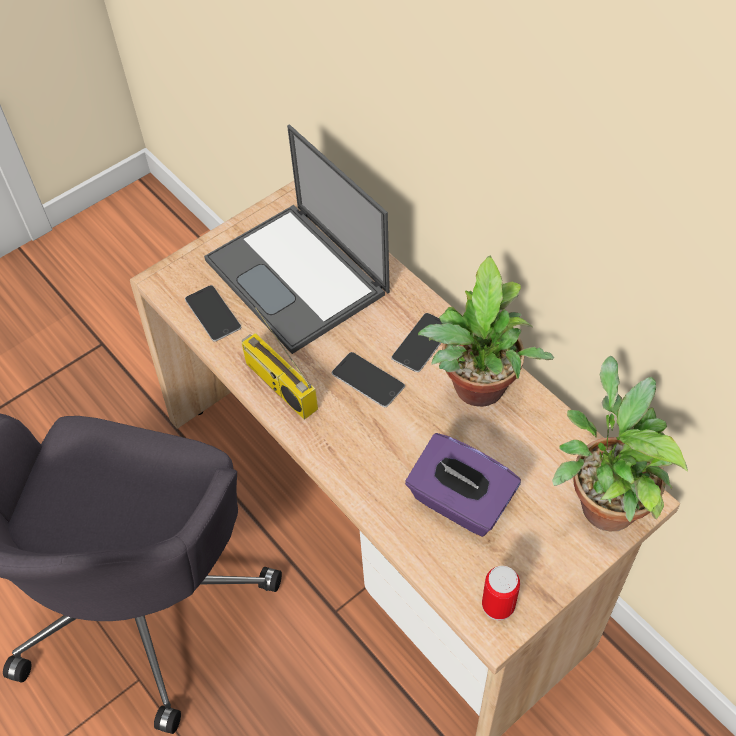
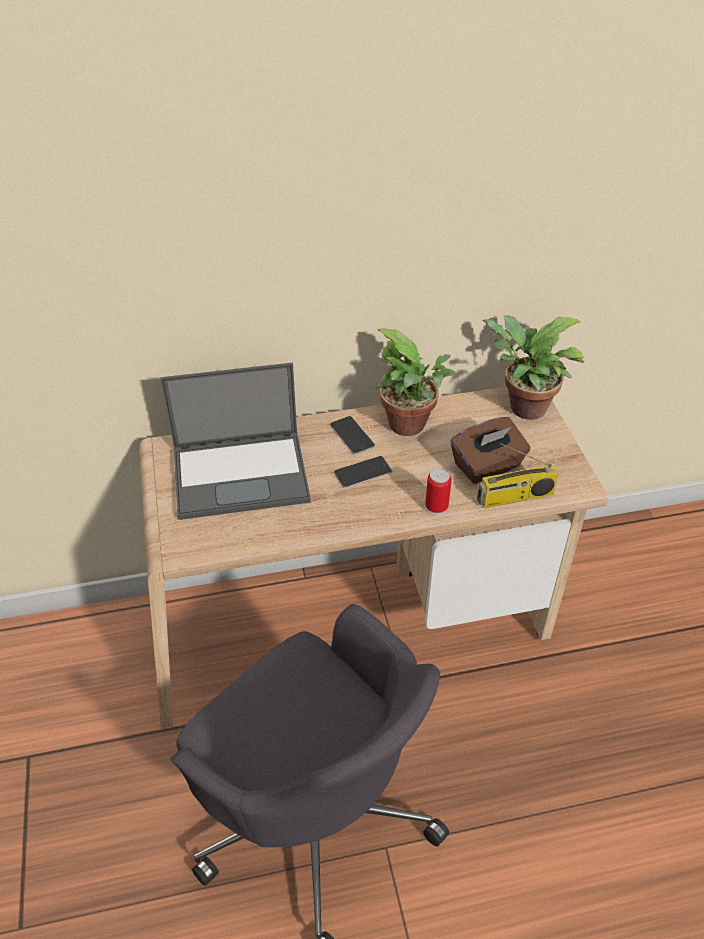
camera: 65 degrees left, 10 degrees down
phone [185,285,241,342] -> none
radio [242,307,318,420] -> radio moved to [477,443,558,508]
purple tissue box [405,433,521,537] -> brown tissue box [450,417,530,484]
can [482,566,520,620] -> can moved to [425,468,451,515]

